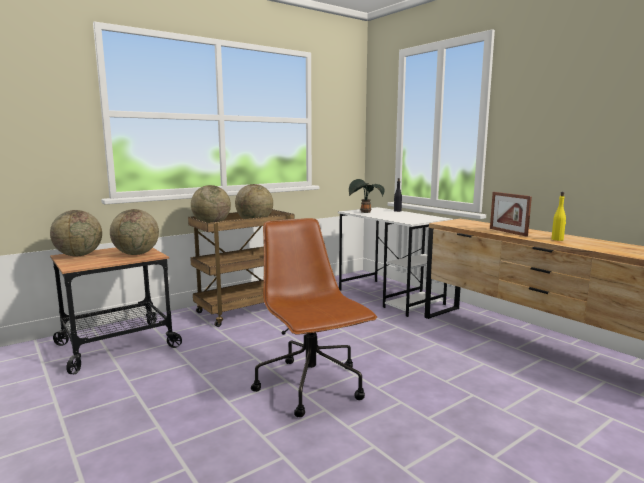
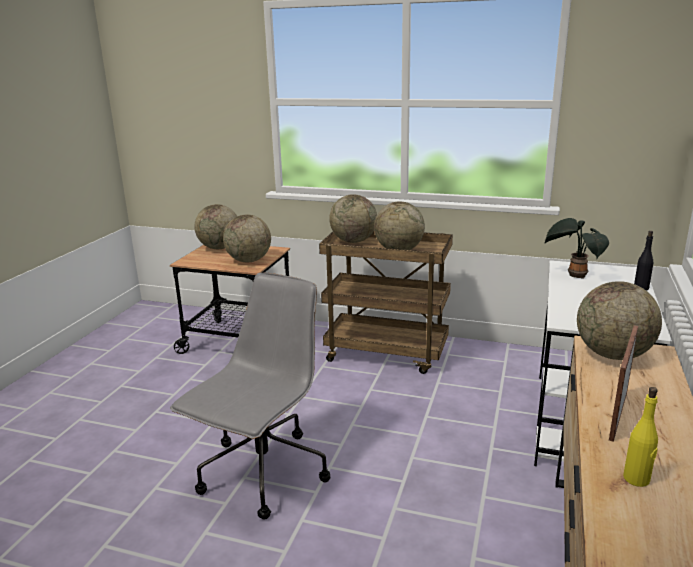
camera: 55 degrees right, 10 degrees up
brown office chair [251,218,377,417] -> grey office chair [170,273,330,520]
none -> globe [577,281,662,360]

